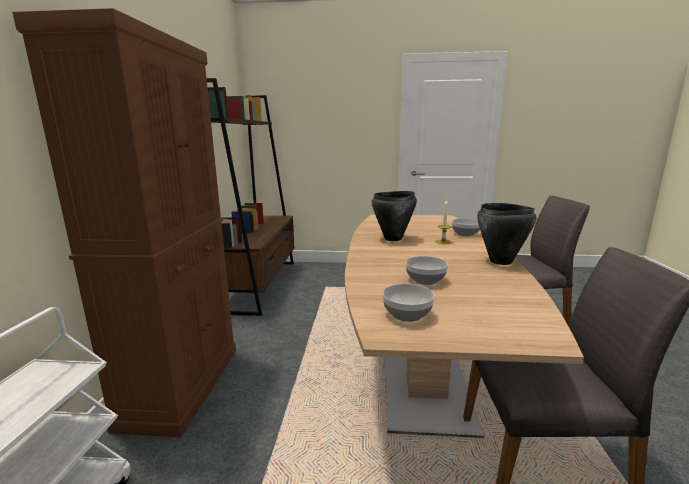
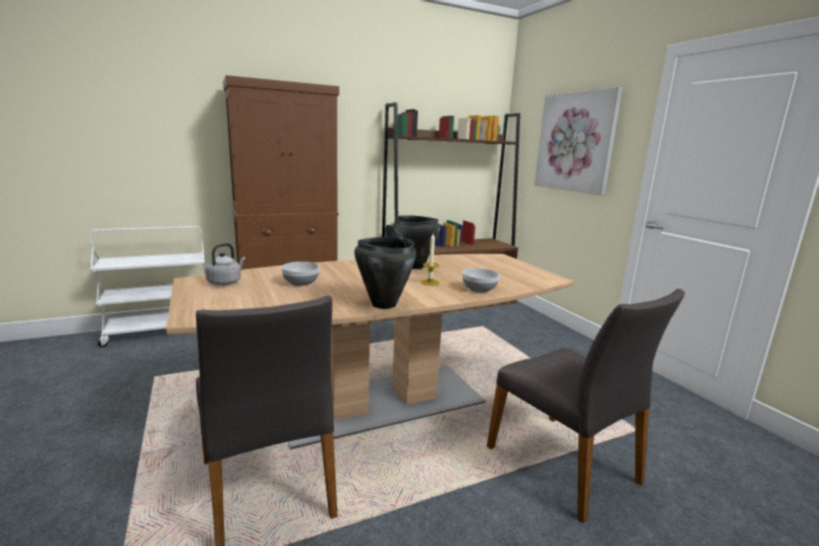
camera: 60 degrees right, 0 degrees up
bowl [383,284,435,322] -> grey kettle [205,243,246,285]
none -> picture [534,87,622,195]

